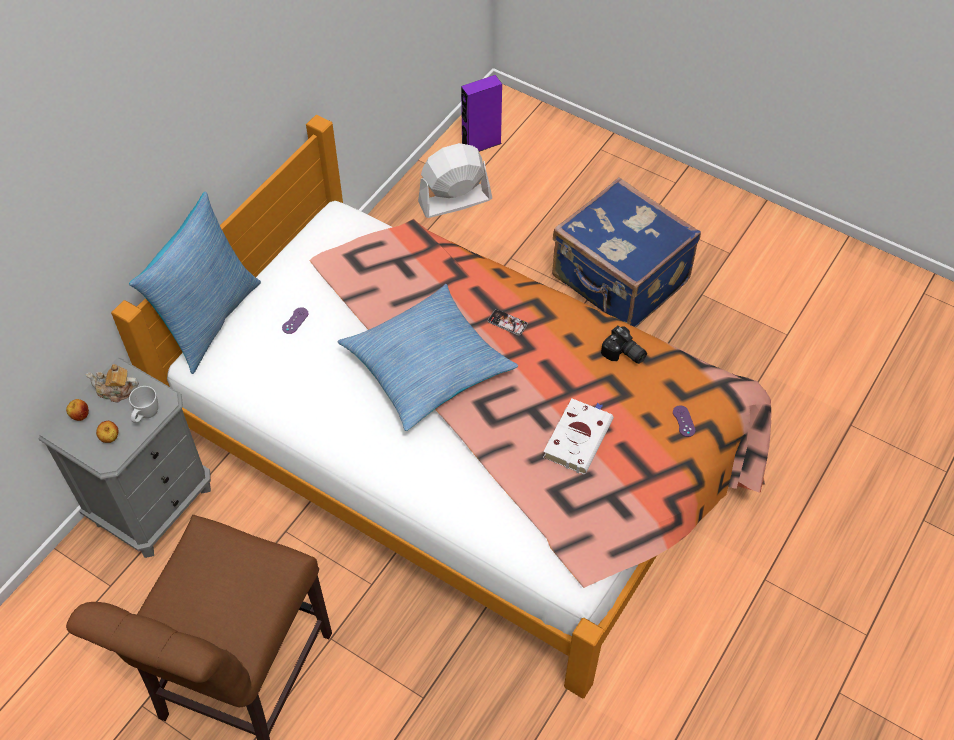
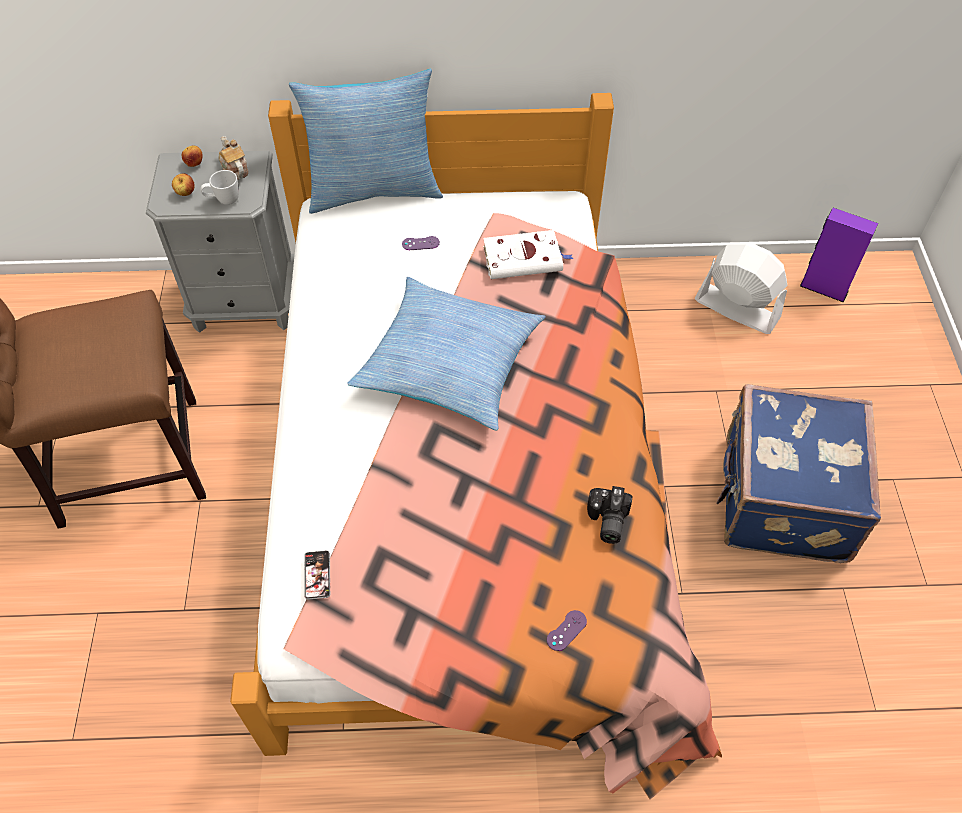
camera: 55 degrees right, 0 degrees up
phone [488,309,528,336] -> phone moved to [304,550,330,600]
white book [543,398,614,474] -> white book moved to [483,230,574,279]

